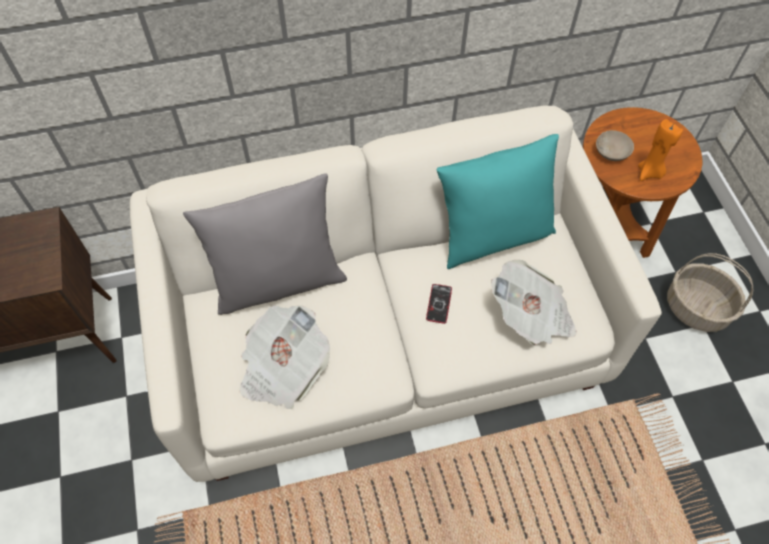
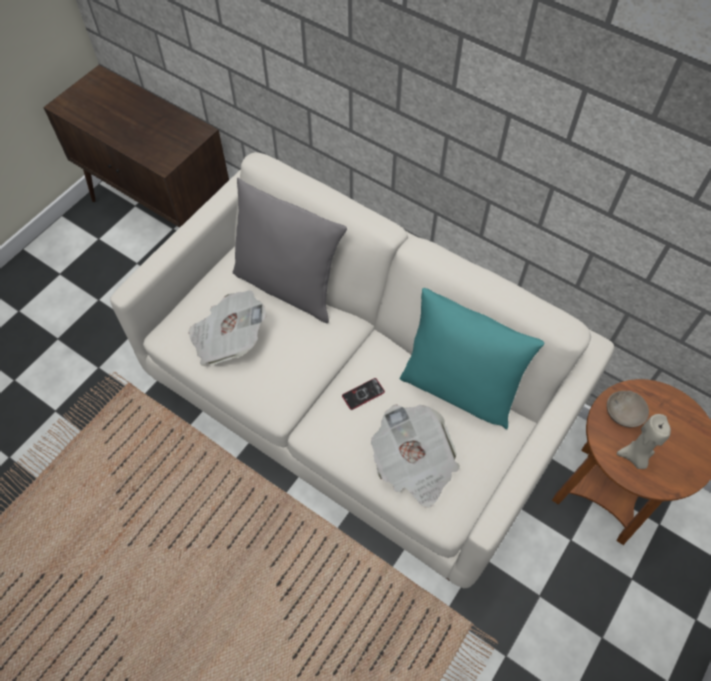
camera: 50 degrees right, 0 degrees up
orange candle [638,119,683,181] -> beige candle [617,414,671,469]
basket [667,253,754,332] -> none

